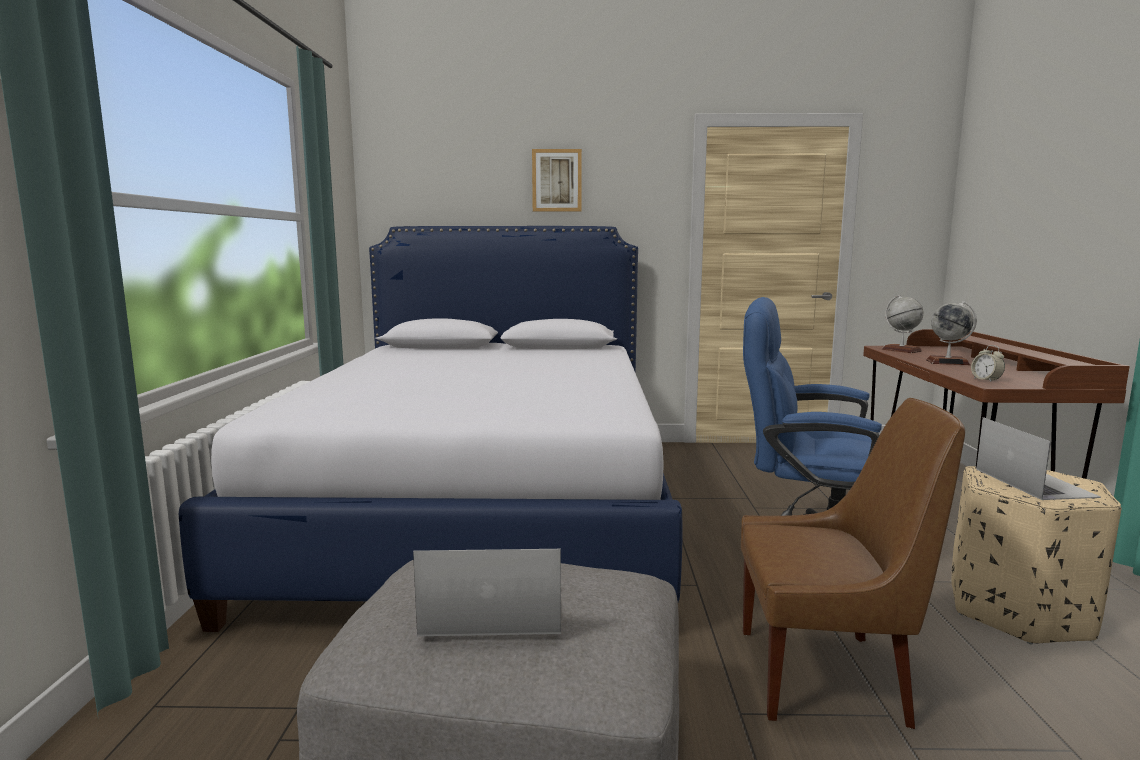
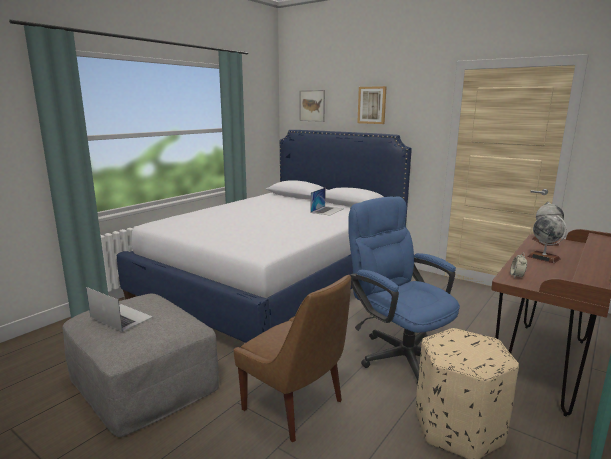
camera: 35 degrees right, 5 degrees up
laptop [976,417,1101,500] -> laptop moved to [311,187,343,216]
none -> picture [300,90,325,122]

